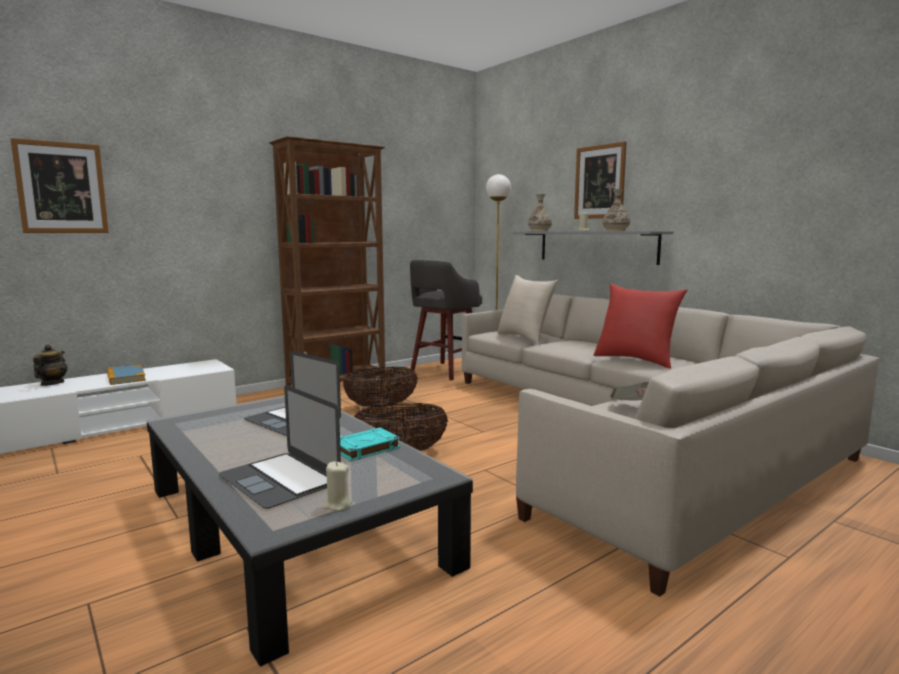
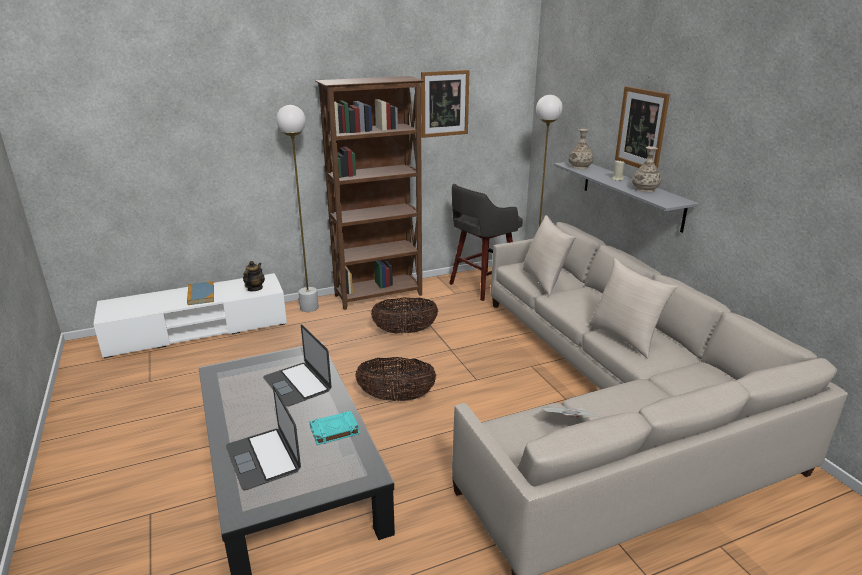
camera: 15 degrees right, 15 degrees up
picture [10,138,109,233] -> picture moved to [421,70,470,138]
teapot [33,345,67,386] -> teapot moved to [243,261,265,291]
beige candle [323,461,352,511] -> none
red pillow [594,284,687,369] -> beige pillow [589,258,678,358]
none -> white floor lamp [276,105,319,312]

